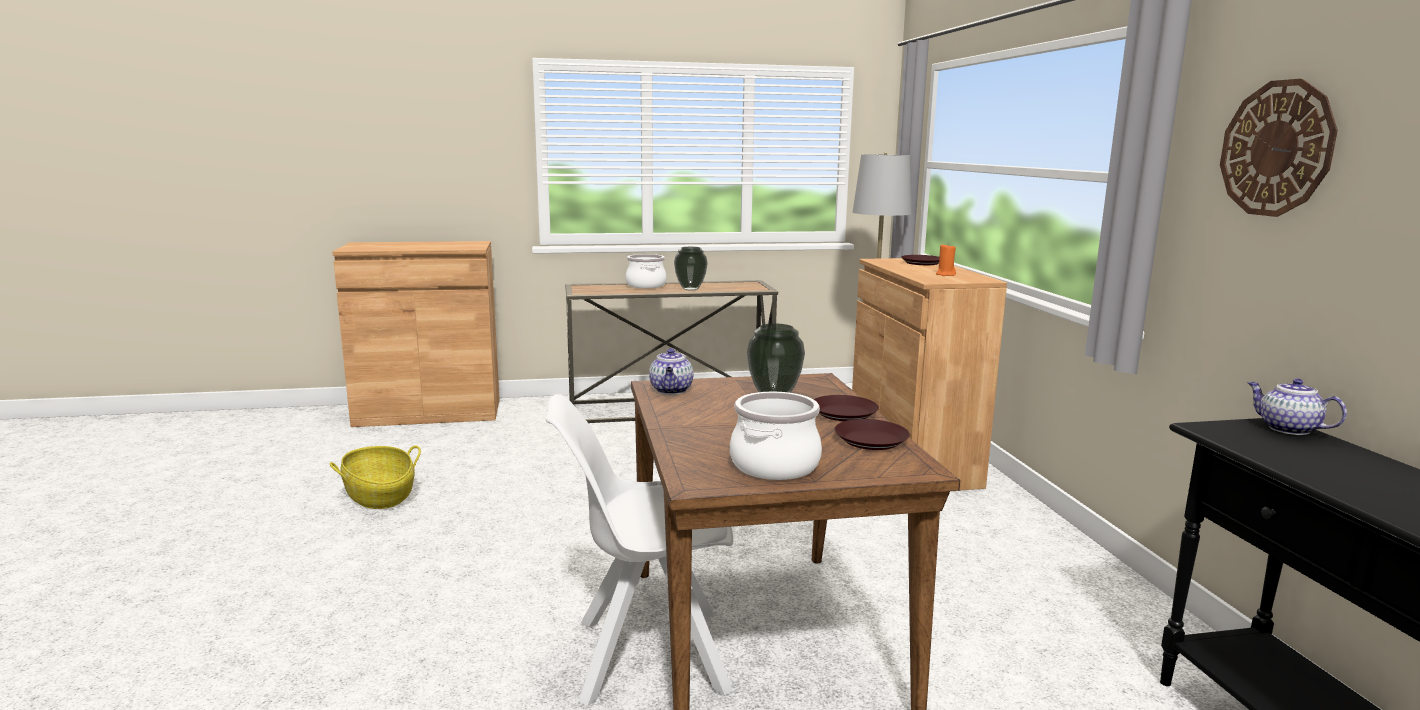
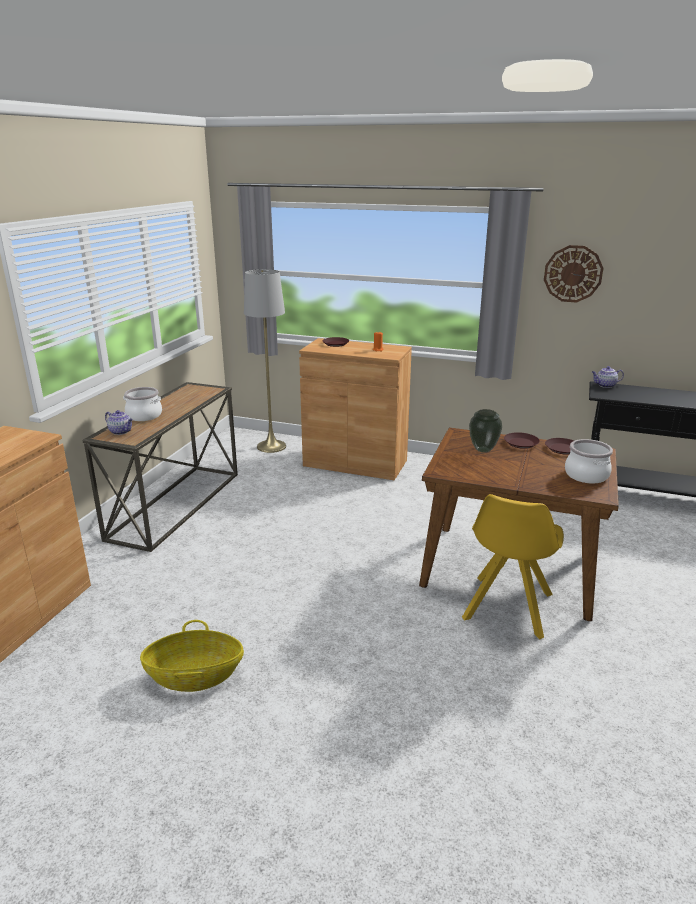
camera: 60 degrees left, 10 degrees up
white chair [545,394,733,707] -> yellow chair [462,494,564,639]
teapot [649,348,694,394] -> teapot moved to [105,410,133,435]
vase [674,247,708,291] -> none

